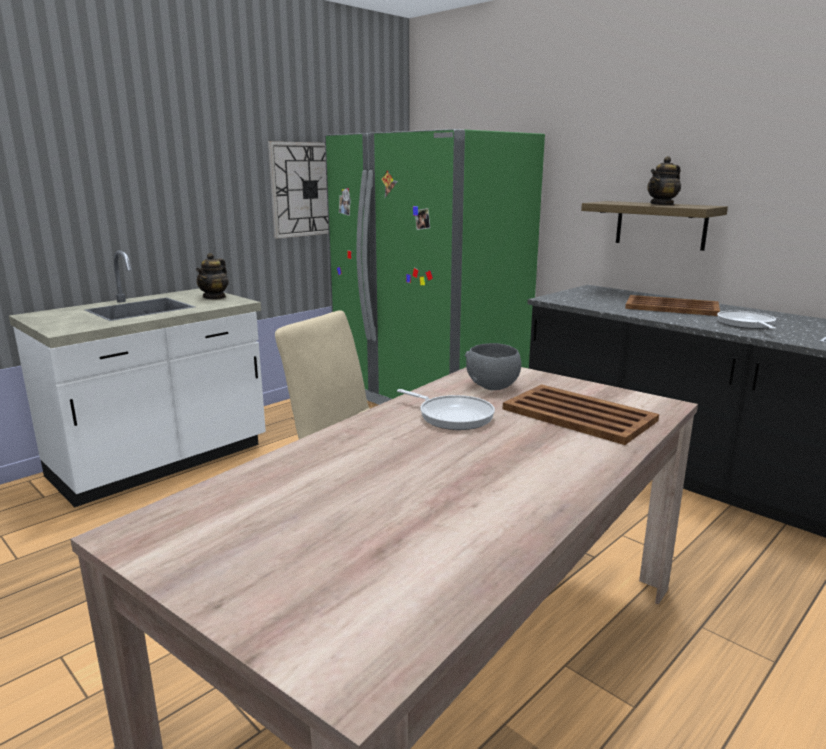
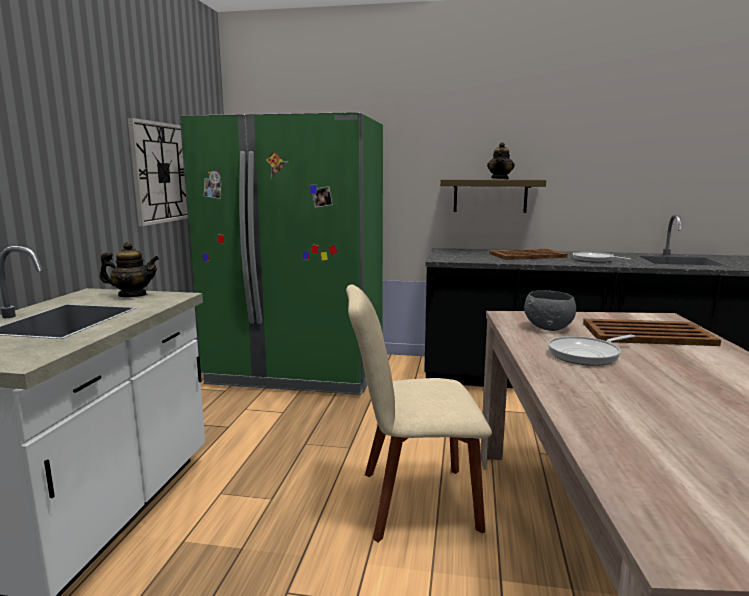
camera: 35 degrees left, 5 degrees down
teapot [196,253,229,299] -> teapot turned 75 degrees counterclockwise [100,242,159,297]
frying pan [397,389,495,430] -> frying pan turned 150 degrees clockwise [548,335,635,366]

